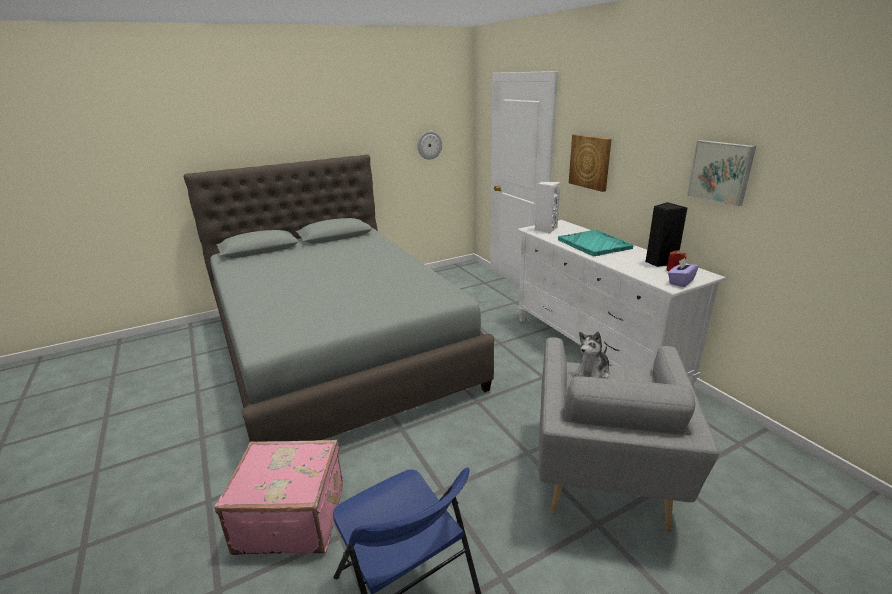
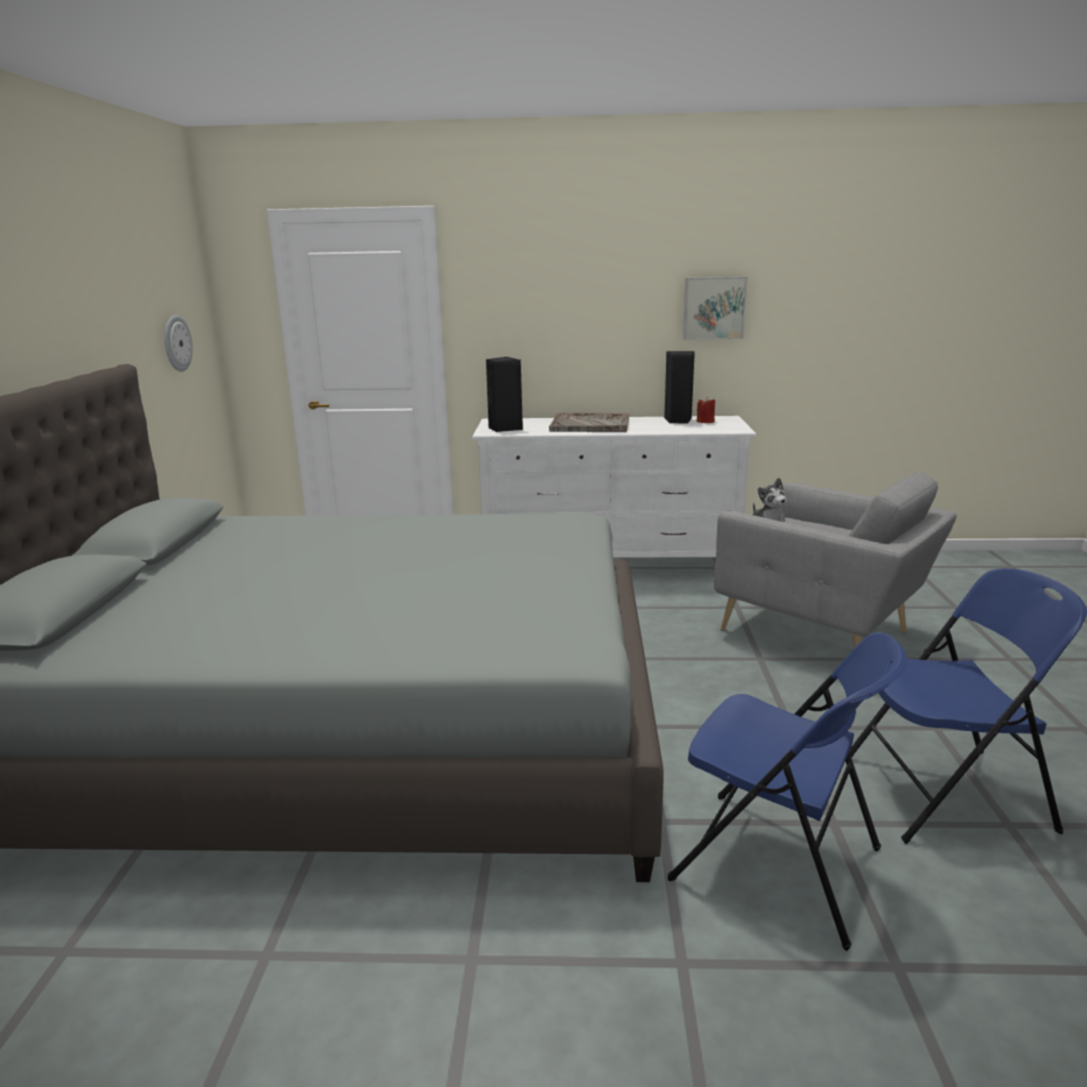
camera: 60 degrees left, 5 degrees down
pink suitcase [215,440,343,555] -> blue chair [668,632,907,951]
white speaker [535,181,561,234] -> black speaker [486,357,523,432]
turquoise tray [558,229,634,257] -> grey tray [549,413,629,432]
picture [569,134,612,192] -> none
purple tissue box [668,258,699,287] -> none

